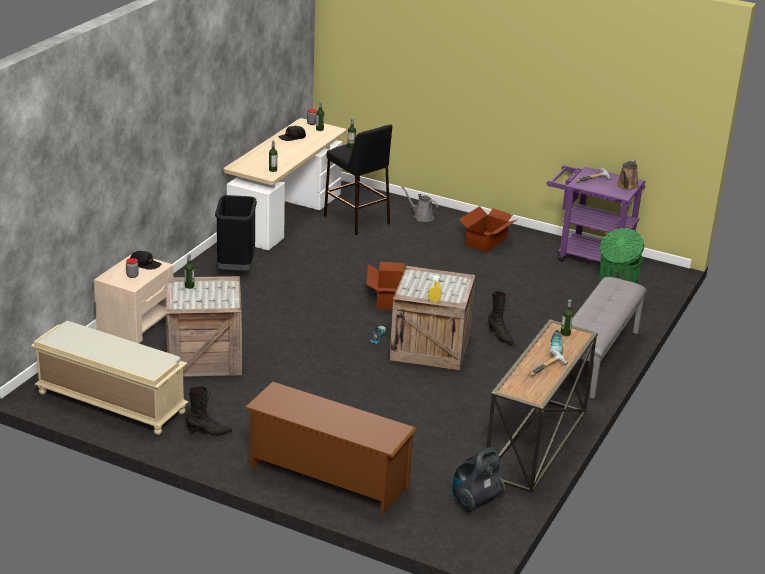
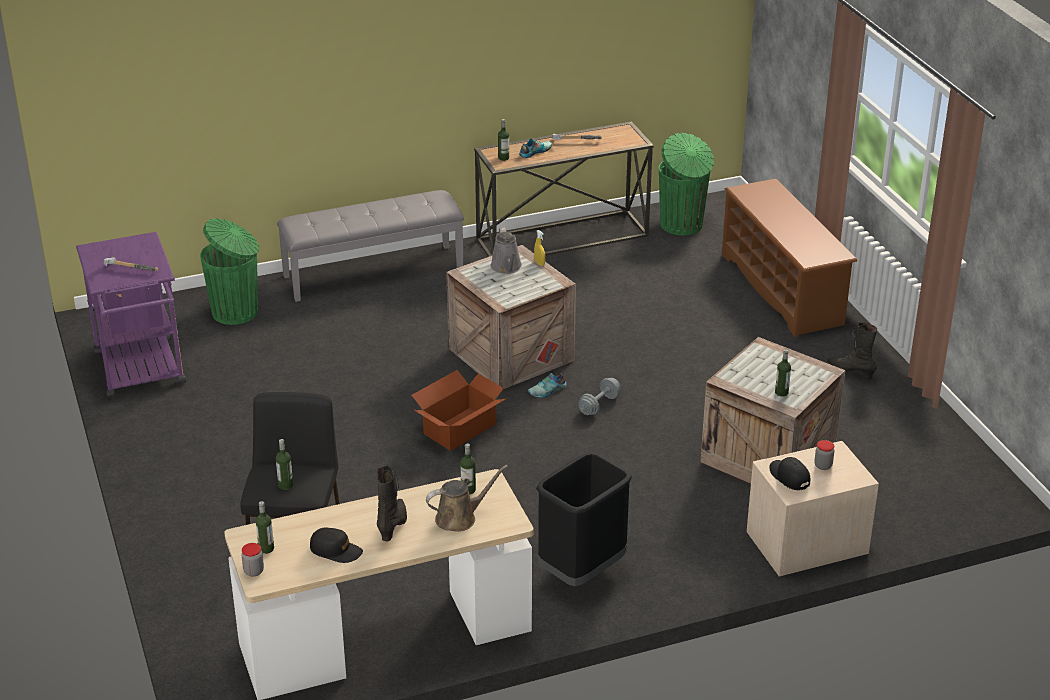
camera: 135 degrees left, 5 degrees up
beige bench [31,321,188,435] -> none
grey watering can [401,186,438,222] -> grey watering can moved to [490,228,522,274]
vacuum cleaner [453,447,505,512] -> green trash can [659,133,714,235]
cardboard box [459,206,518,252] -> none
black boot [488,291,514,345] -> black boot moved to [376,465,407,542]
brown watering can [617,160,639,190] -> brown watering can moved to [426,465,508,532]
none -> grey dumbbell [578,378,621,415]

